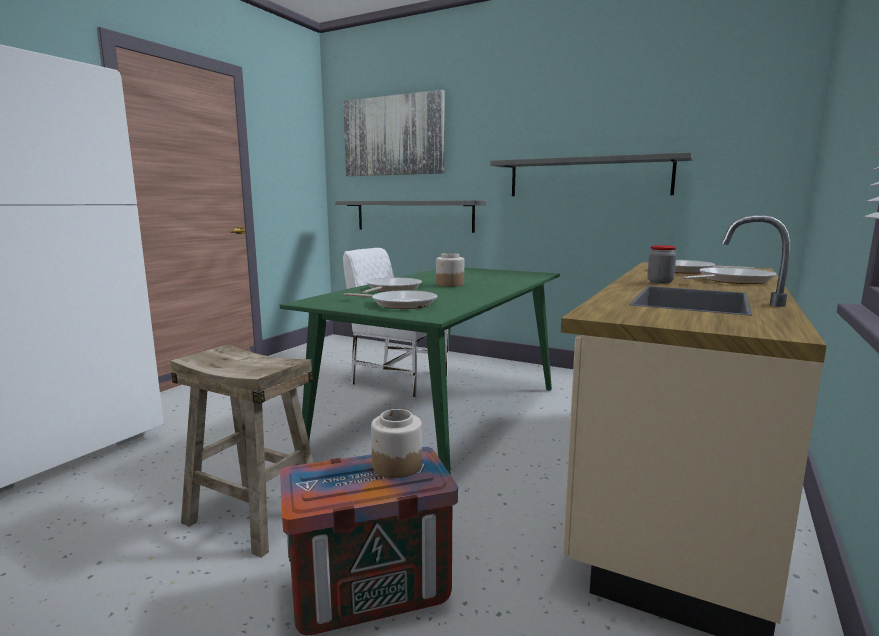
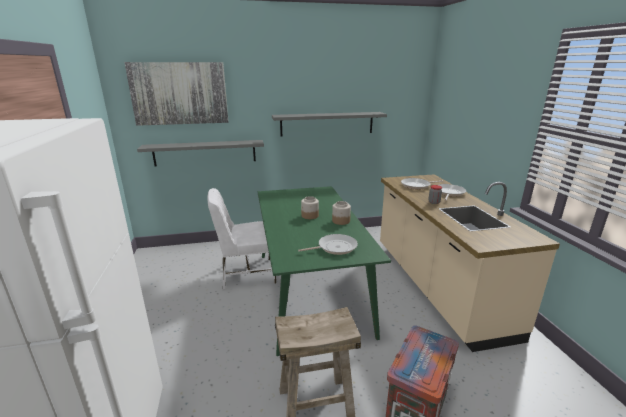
camera: 40 degrees left, 10 degrees up
frying pan [361,277,422,294] -> none
jar [371,409,422,478] -> jar moved to [332,201,351,225]

